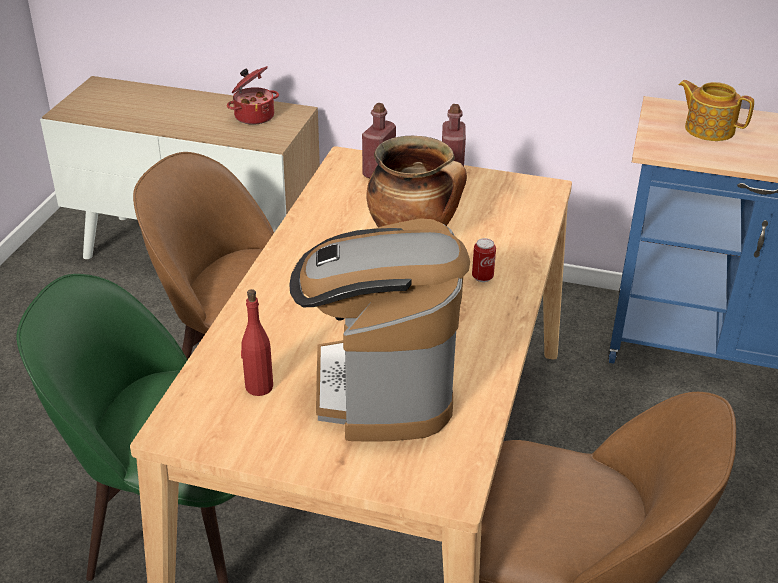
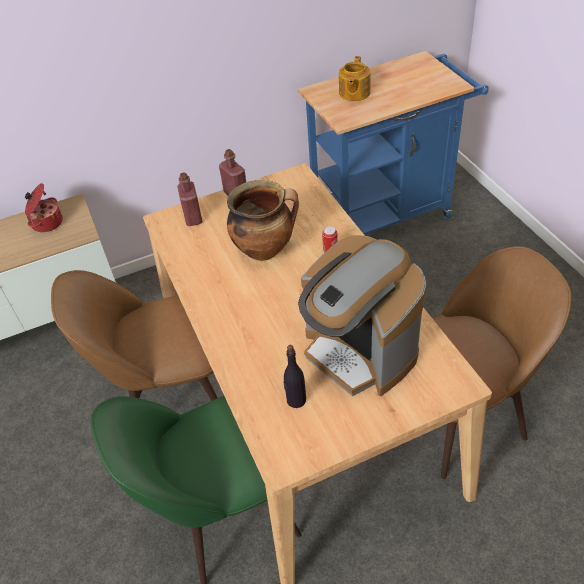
camera: 35 degrees left, 10 degrees up
red bottle [241,289,273,396] -> black bottle [283,345,306,408]
teapot [678,80,754,141] -> teapot turned 75 degrees counterclockwise [339,56,371,101]

